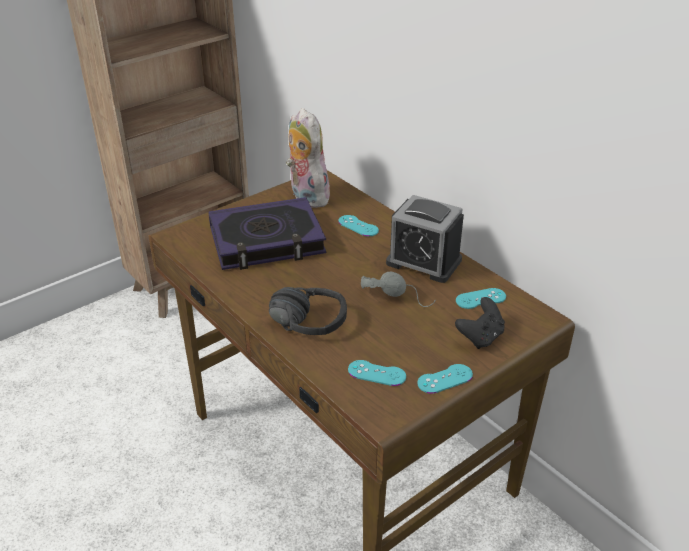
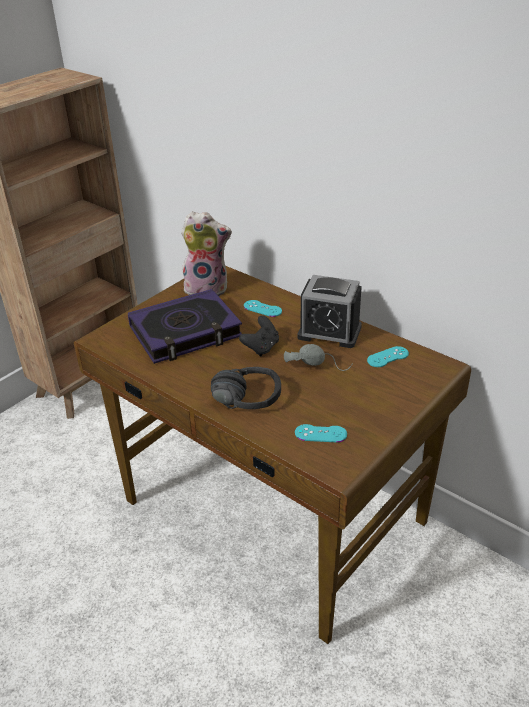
camera: 10 degrees left, 0 degrees up
plush toy [286,108,330,208] -> plush toy turned 135 degrees clockwise [181,211,232,296]
turquoise game controller [417,364,473,394] -> none
black game controller [455,297,505,349] -> black game controller moved to [239,316,279,356]

